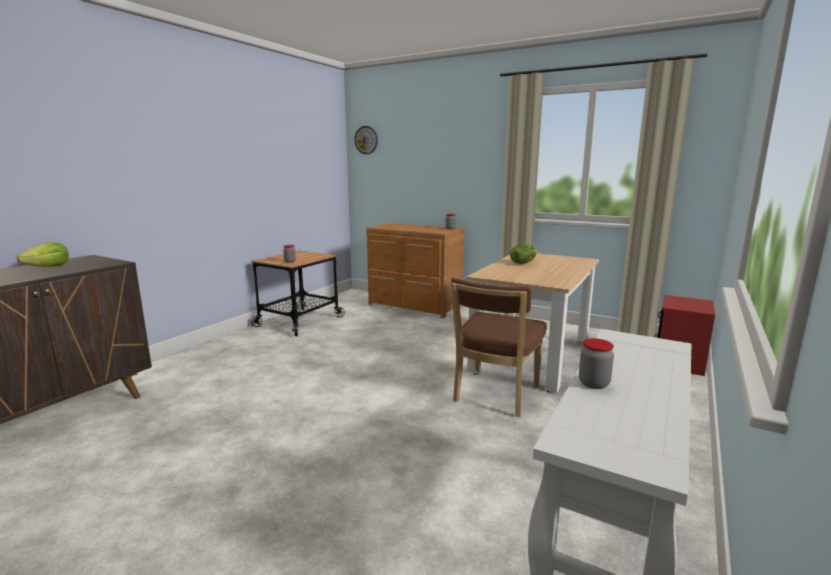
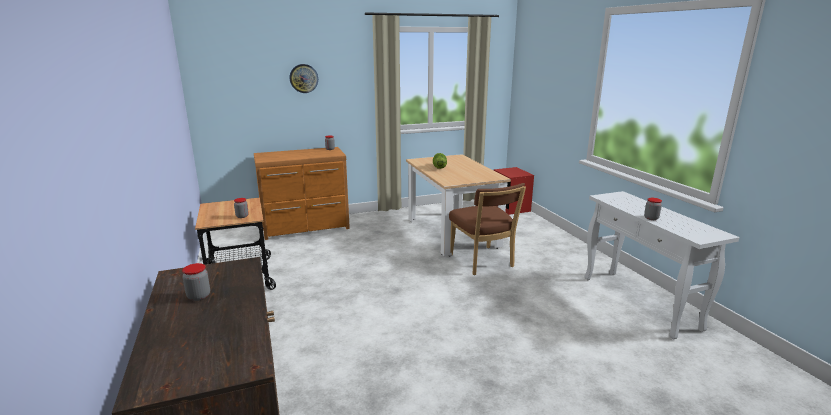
camera: 50 degrees left, 5 degrees up
lettuce [17,242,69,267] -> jar [182,263,210,301]
wall clock [354,126,378,154] -> wall clock moved to [290,64,318,93]

